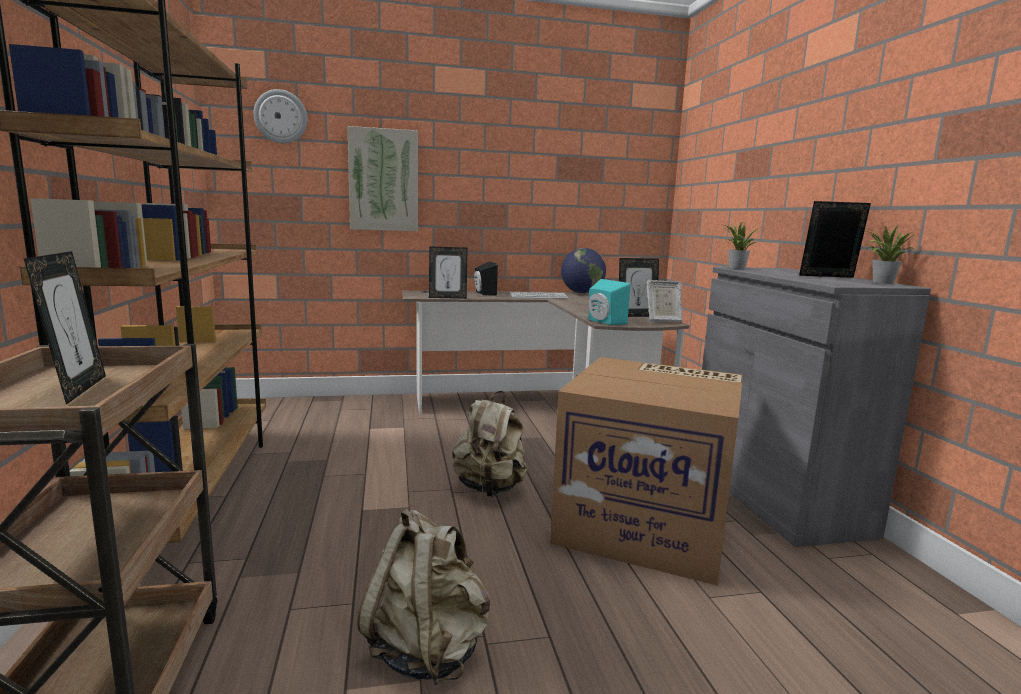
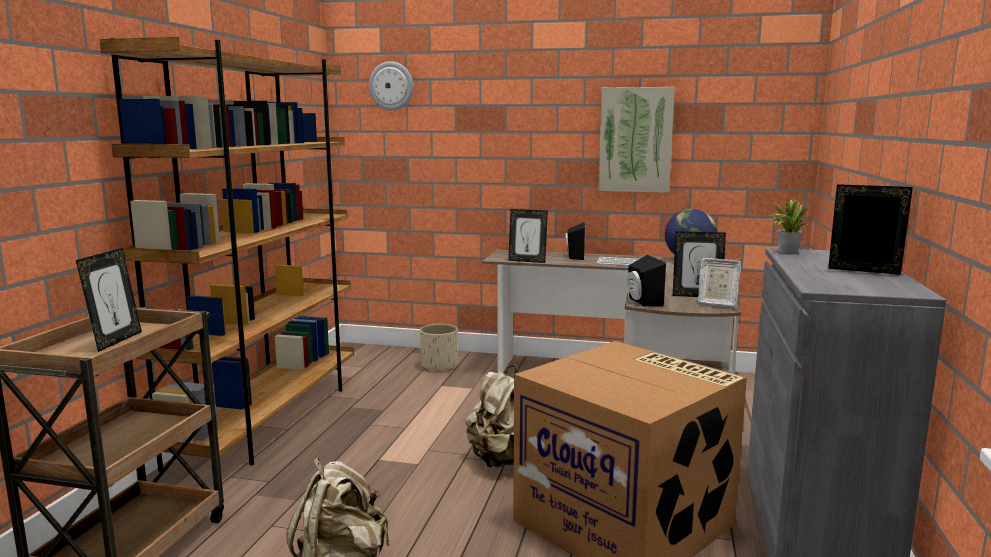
camera: 25 degrees right, 0 degrees up
picture [348,126,418,231] -> picture moved to [598,87,675,193]
turquoise speaker [588,279,630,325] -> black speaker [627,255,666,307]
potted plant [865,226,915,284] -> none
none -> beige planter [420,324,458,371]

